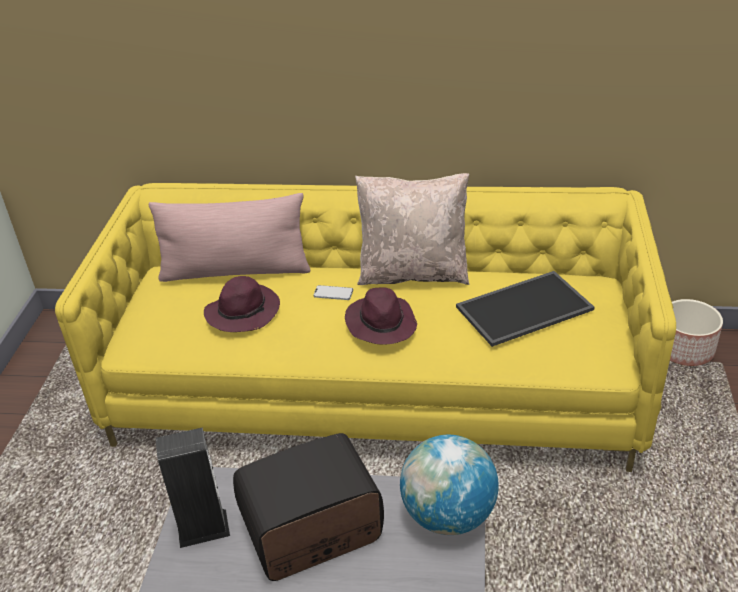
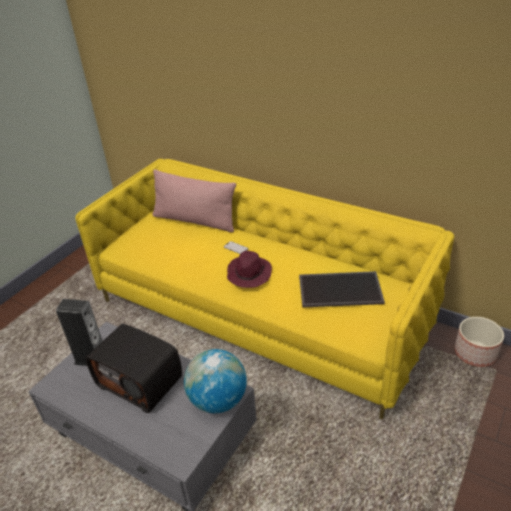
camera: 25 degrees right, 0 degrees up
purple hat [204,276,280,332] -> none
radio [233,433,384,581] -> radio turned 150 degrees counterclockwise [85,324,182,413]
beige pillow [355,173,469,285] -> none

